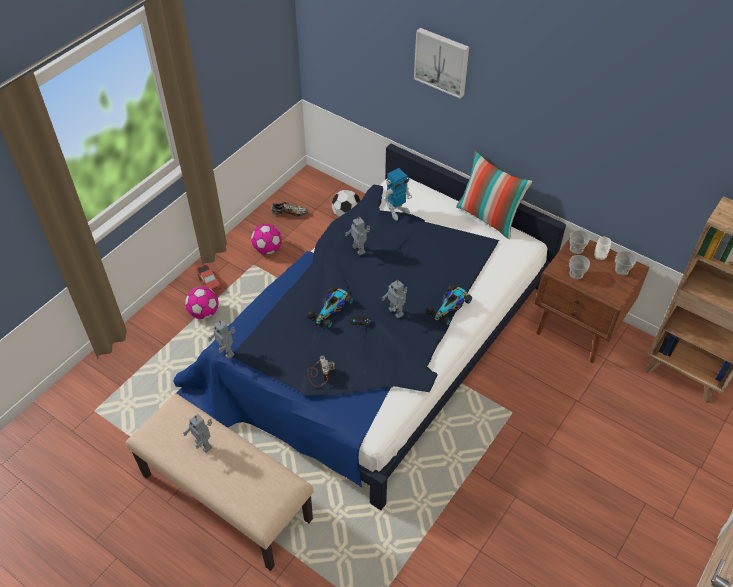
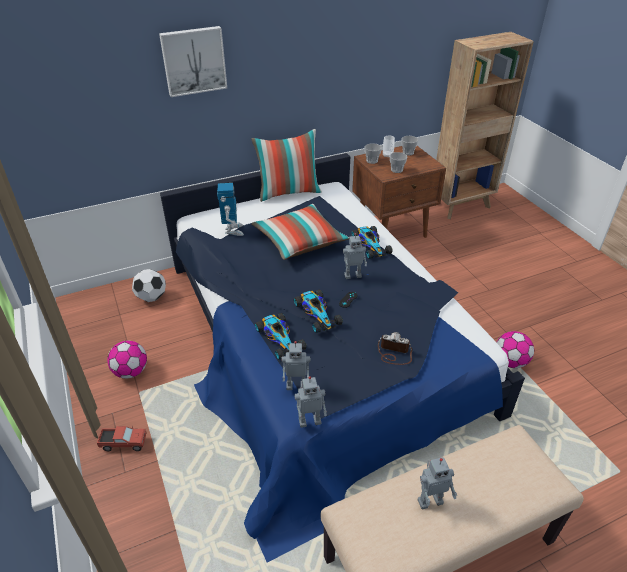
camera: 60 degrees left, 10 degrees down
football [185,287,219,319] -> football moved to [496,331,534,368]
shoe [271,202,308,217] -> none
toy robot [345,217,370,255] -> toy robot moved to [281,341,310,390]
none -> pillow [251,204,349,260]
none -> toy car [255,313,307,360]

